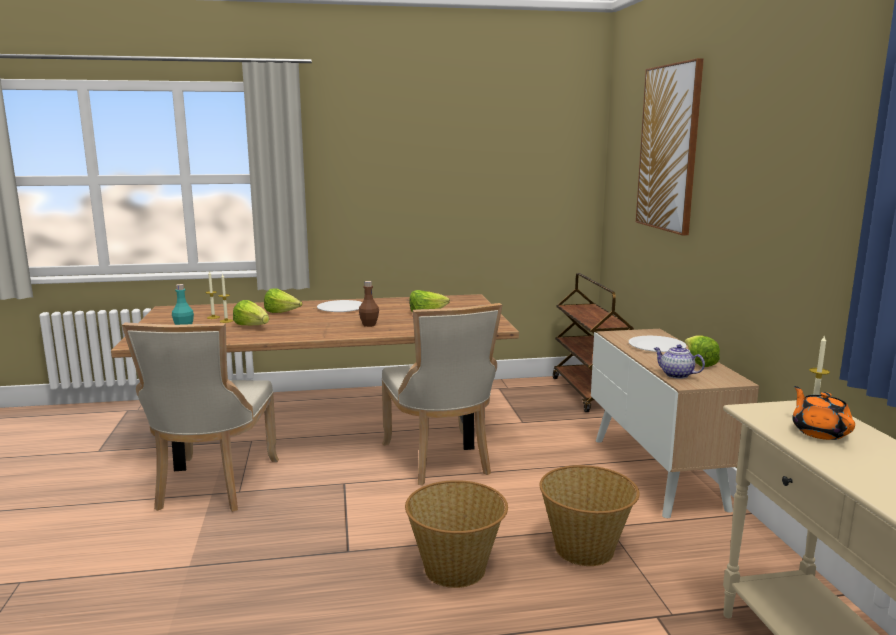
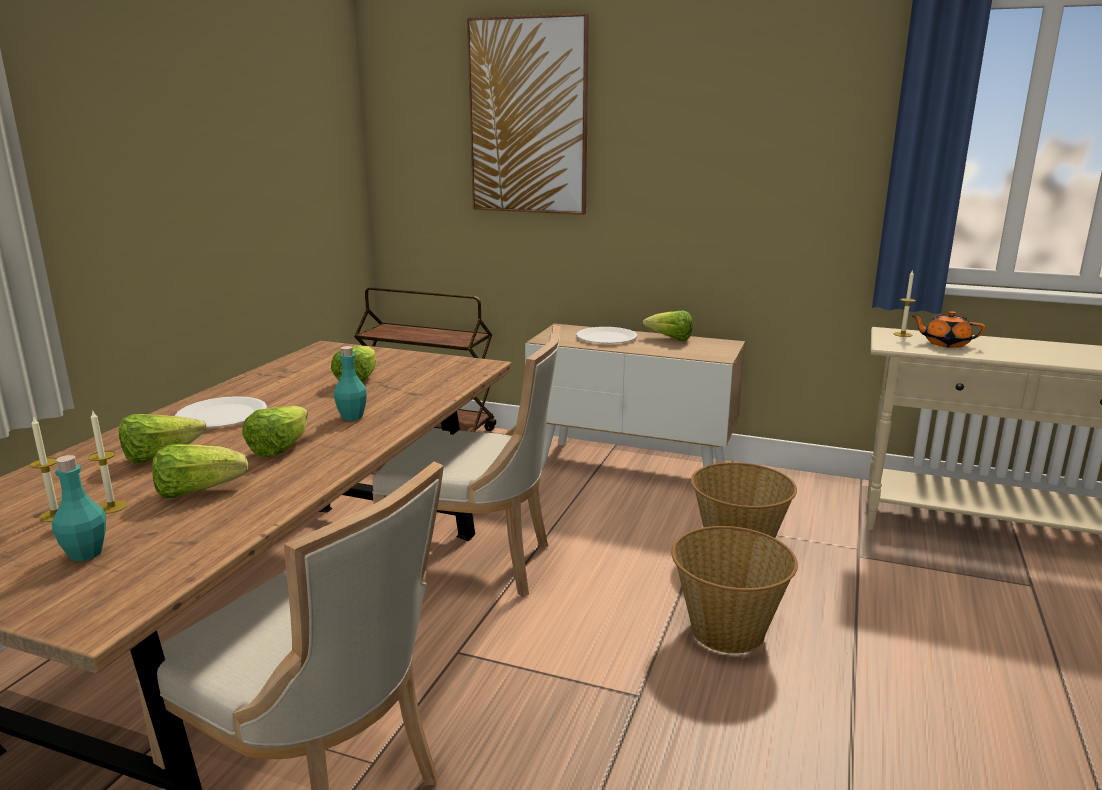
camera: 60 degrees left, 5 degrees up
brown bottle [359,281,379,327] -> turquoise bottle [334,346,367,421]
teapot [654,345,705,379] -> none
none -> lettuce [242,406,308,457]

